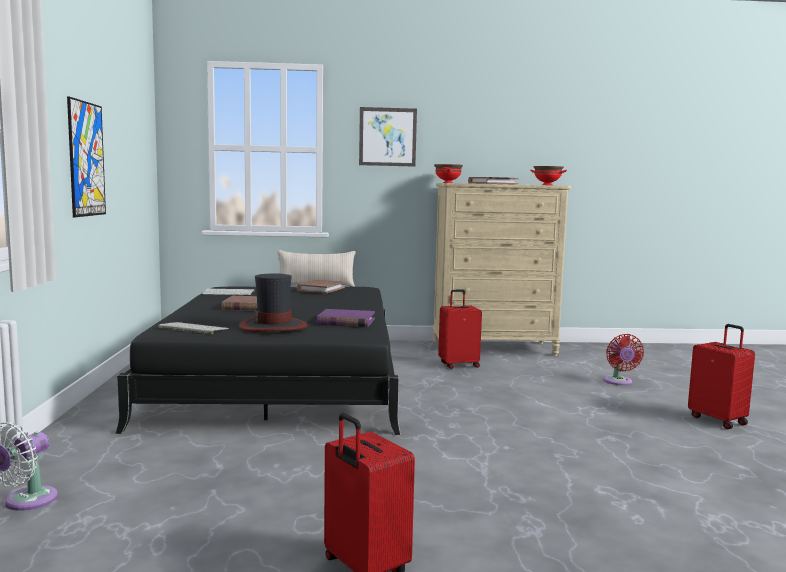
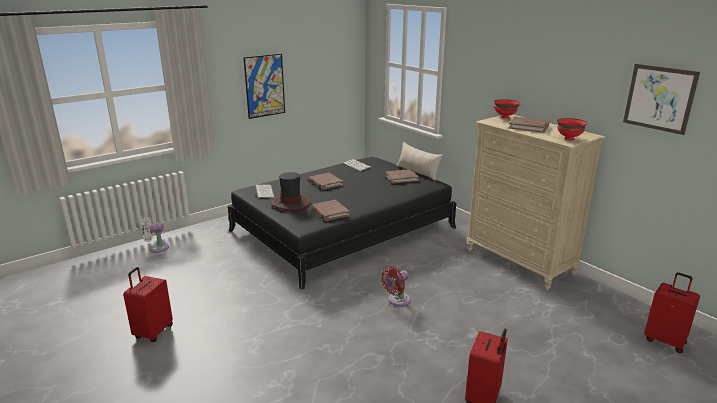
camera: 55 degrees right, 15 degrees up
purple book [317,309,375,327] -> brown book [312,200,349,221]
picture [359,107,417,167] -> picture moved to [623,64,700,135]
red suitcase [438,290,482,369] -> red suitcase moved to [644,272,700,353]
red fan [603,334,644,385] -> red fan moved to [381,266,411,306]

